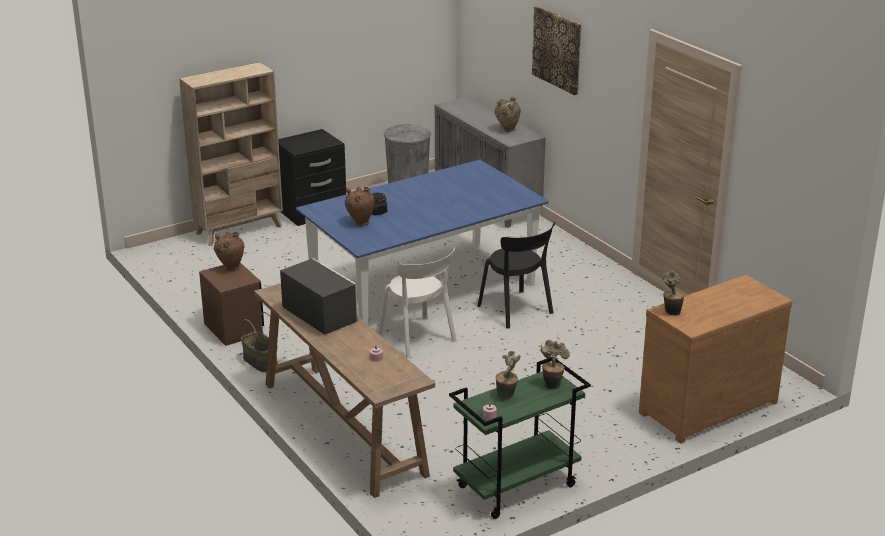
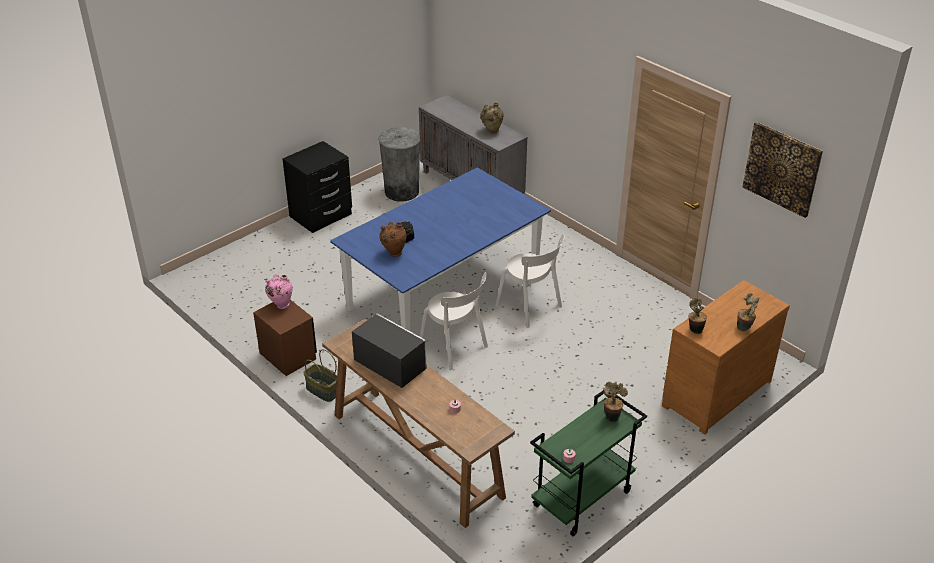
camera: 10 degrees left, 10 degrees up
beige bookcase [179,62,283,246] -> none
brown vase [214,232,244,271] -> pink vase [265,274,293,309]
black chair [478,222,556,329] -> white chair [495,234,565,328]
potted plant [496,351,520,399] -> potted plant moved to [737,293,759,331]
picture [532,6,581,95] -> picture moved to [742,122,823,218]

